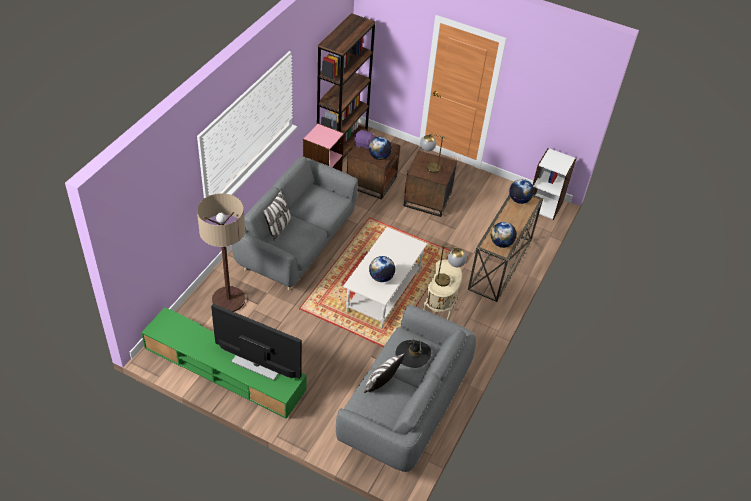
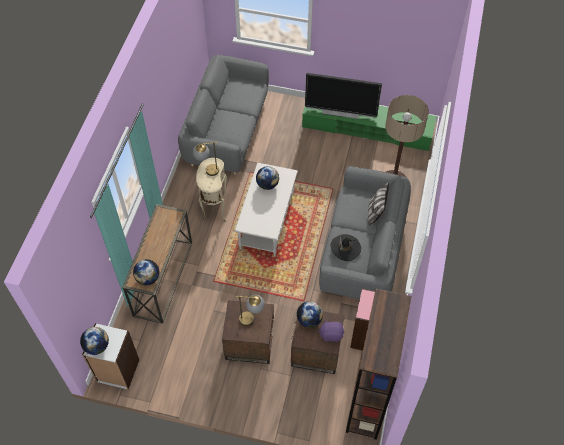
camera: 170 degrees right, 10 degrees up
pillow [364,353,405,393] -> none
black hat [395,339,431,368] -> black hat moved to [331,234,361,261]
globe [491,222,517,248] -> globe moved to [80,327,109,355]

